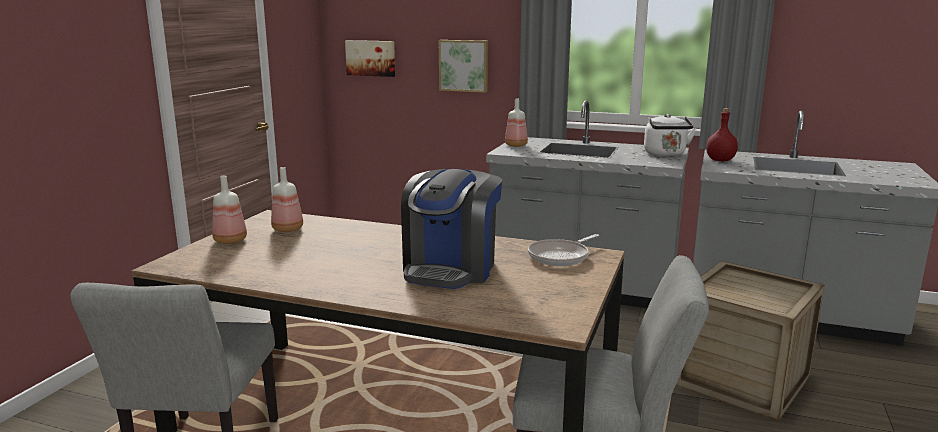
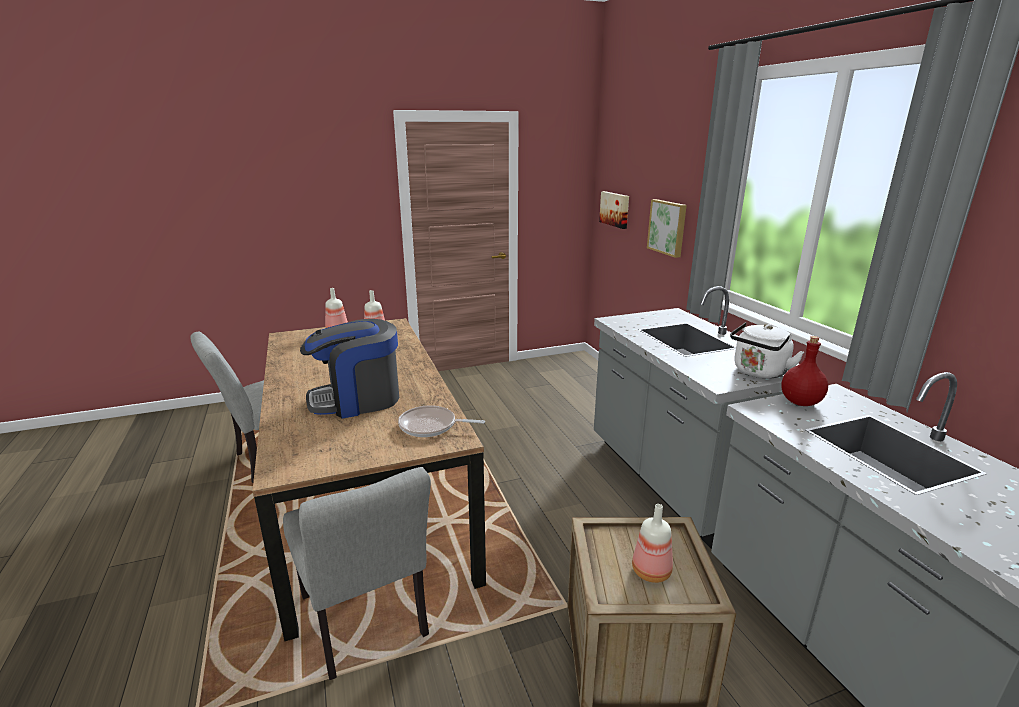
camera: 50 degrees right, 5 degrees up
bottle [505,99,528,147] -> bottle moved to [632,504,673,583]

